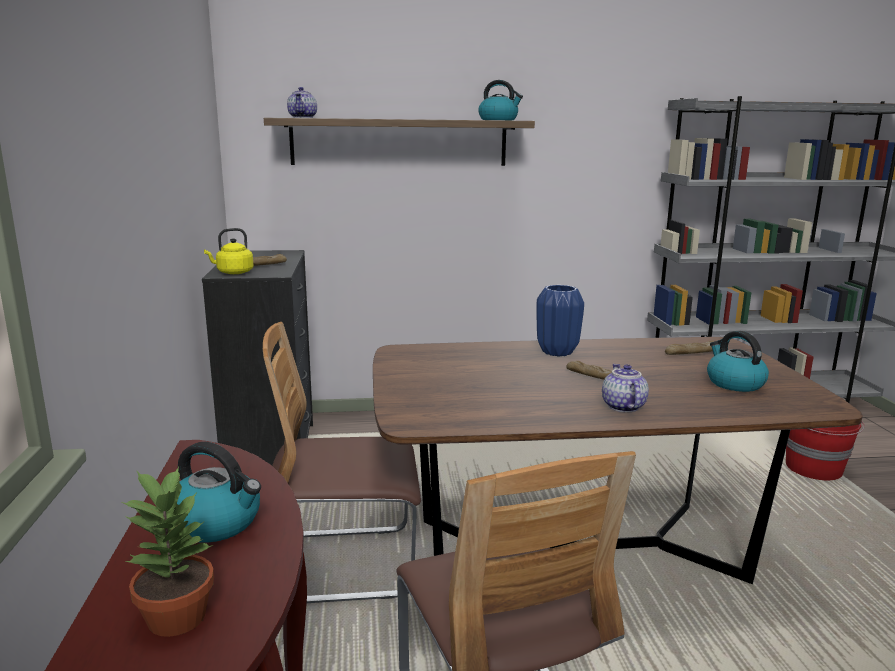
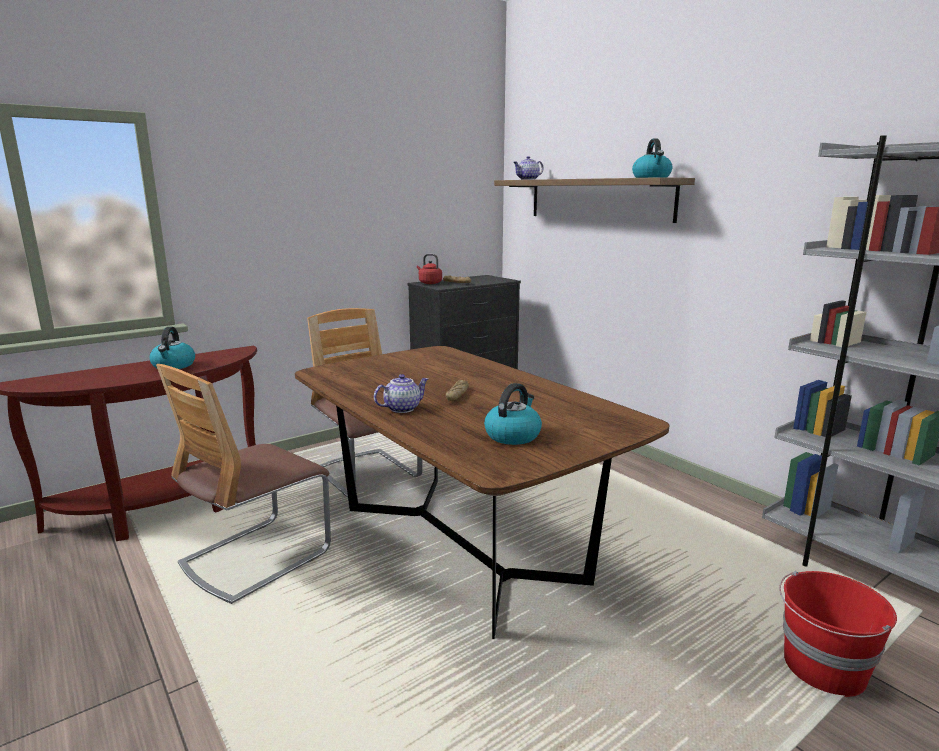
camera: 60 degrees right, 0 degrees up
potted plant [121,467,214,637] -> none
yellow kettle [204,228,253,274] -> red kettle [417,254,442,284]
blue vase [536,285,584,356] -> none
bread [665,341,714,355] -> none

